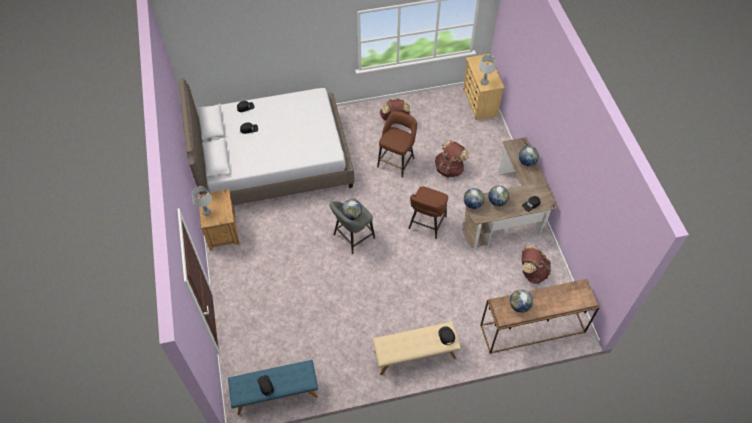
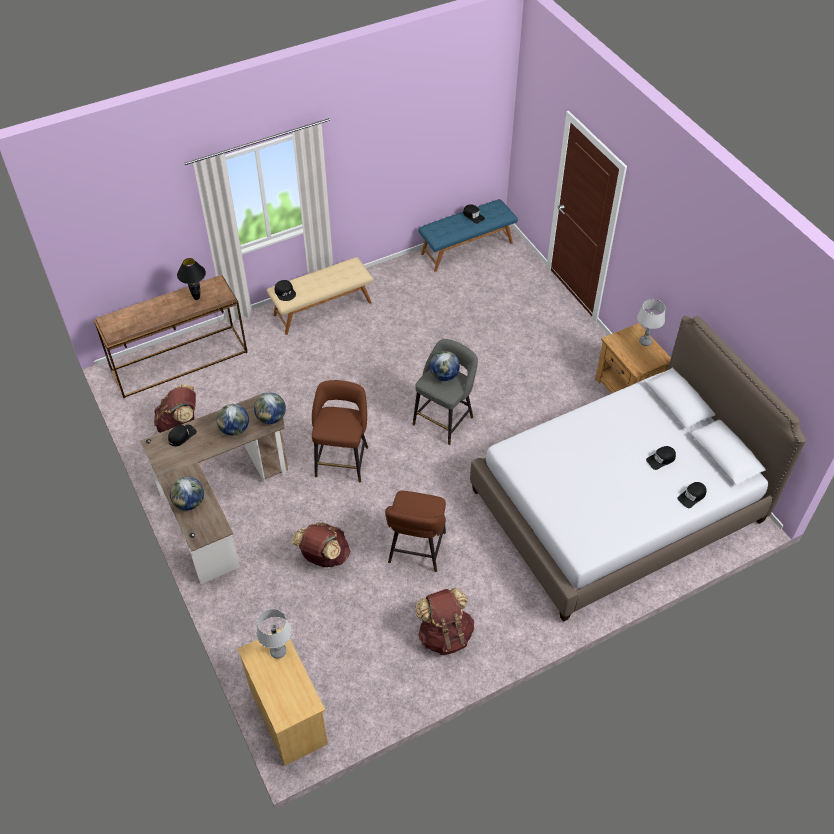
camera: 165 degrees right, 5 degrees down
globe [510,289,533,313] -> black table lamp [177,258,206,300]

